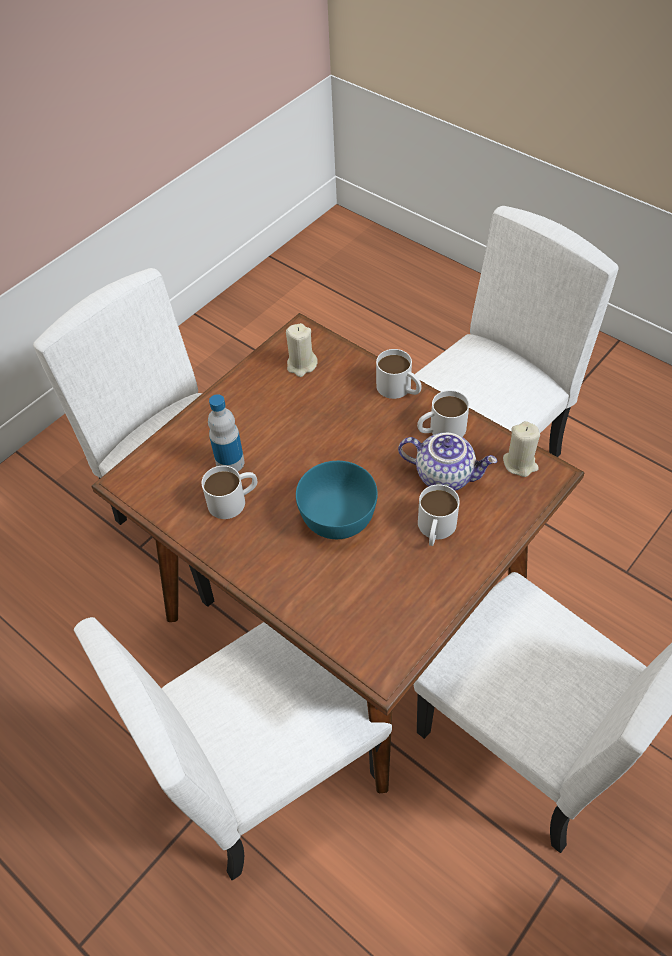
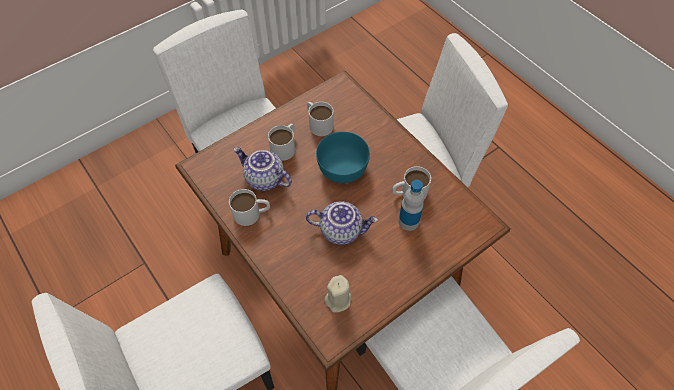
camera: 170 degrees left, 5 degrees up
white mug [376,349,422,399] -> white mug moved to [307,102,334,136]
beige candle [503,421,540,477] -> none
none -> teapot [306,201,378,245]

